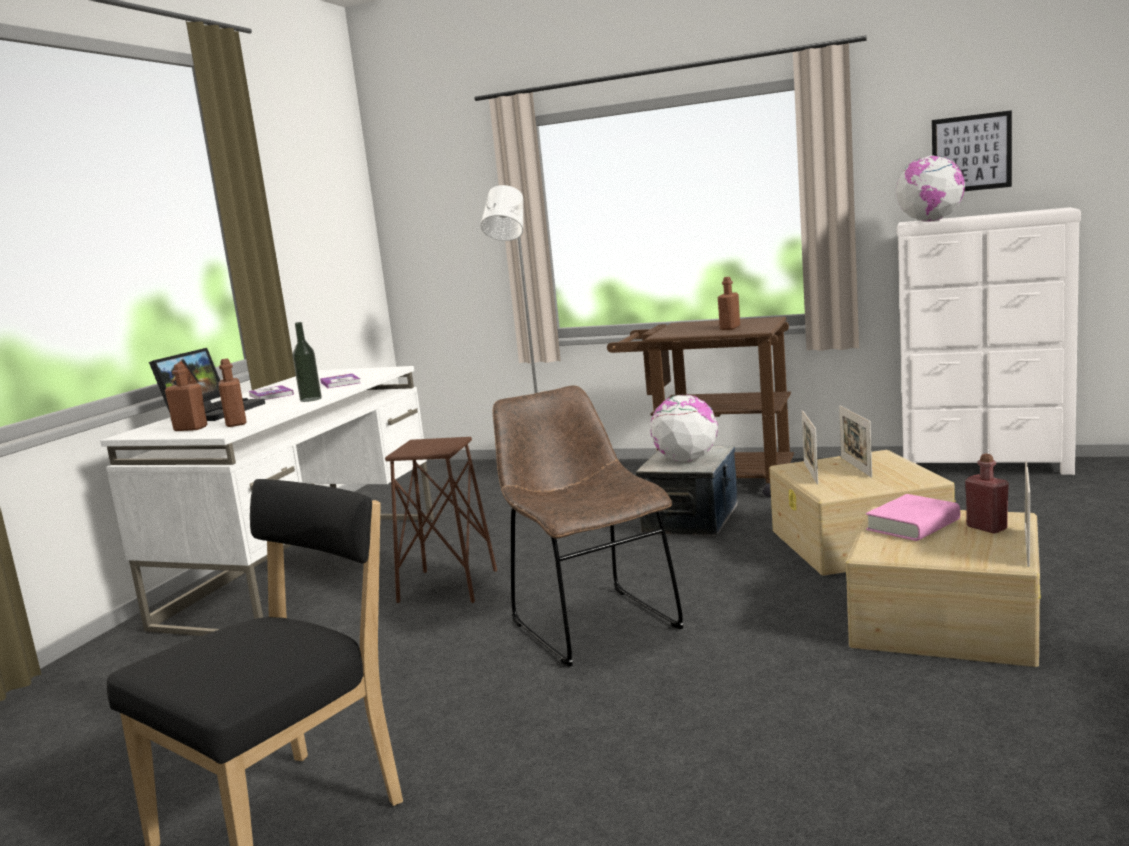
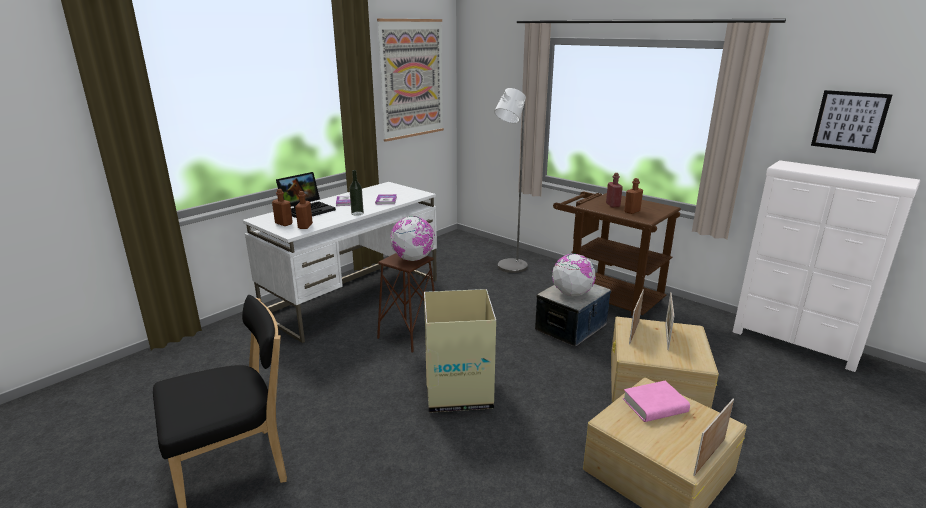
camera: 20 degrees right, 10 degrees up
brown chair [492,385,684,667] -> cardboard box [424,289,496,413]
globe [896,155,965,221] -> globe moved to [390,216,435,261]
red bottle [965,454,1009,534] -> red bottle moved to [606,173,623,207]
none -> picture [377,19,444,142]

